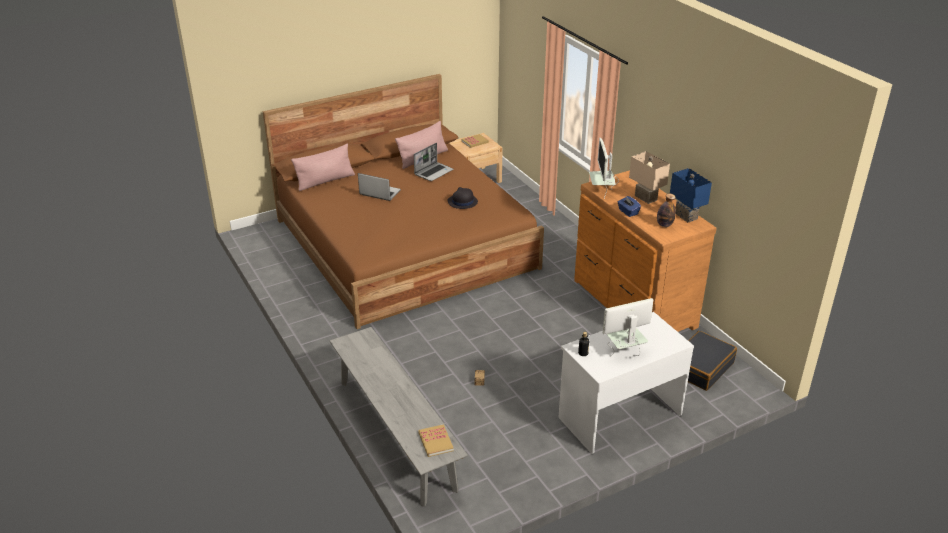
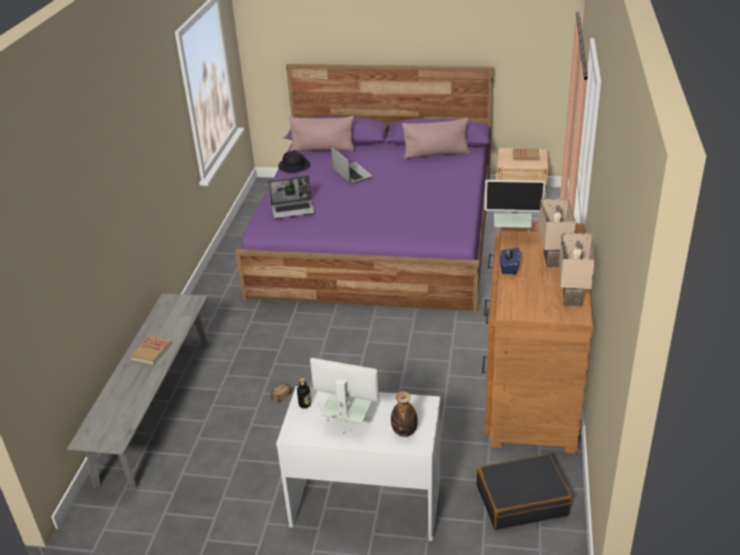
camera: 40 degrees right, 0 degrees up
brown bed [263,74,544,329] -> purple bed [235,64,494,313]
laptop [414,143,454,181] -> laptop moved to [268,176,315,218]
book [418,424,454,457] -> book moved to [130,336,172,365]
black hat [448,187,478,209] -> black hat moved to [278,150,310,173]
monitor [589,138,619,198] -> monitor turned 120 degrees counterclockwise [484,180,546,236]
bottle [657,194,676,227] -> bottle moved to [391,391,418,437]
blue table lamp [670,168,712,222] -> beige table lamp [559,233,595,306]

